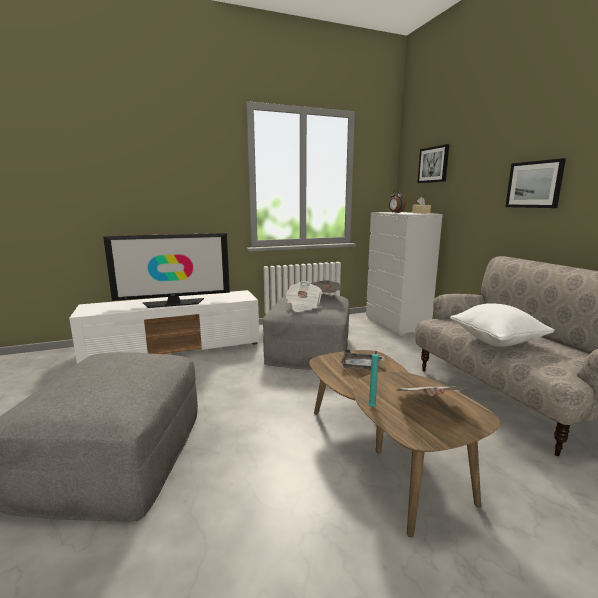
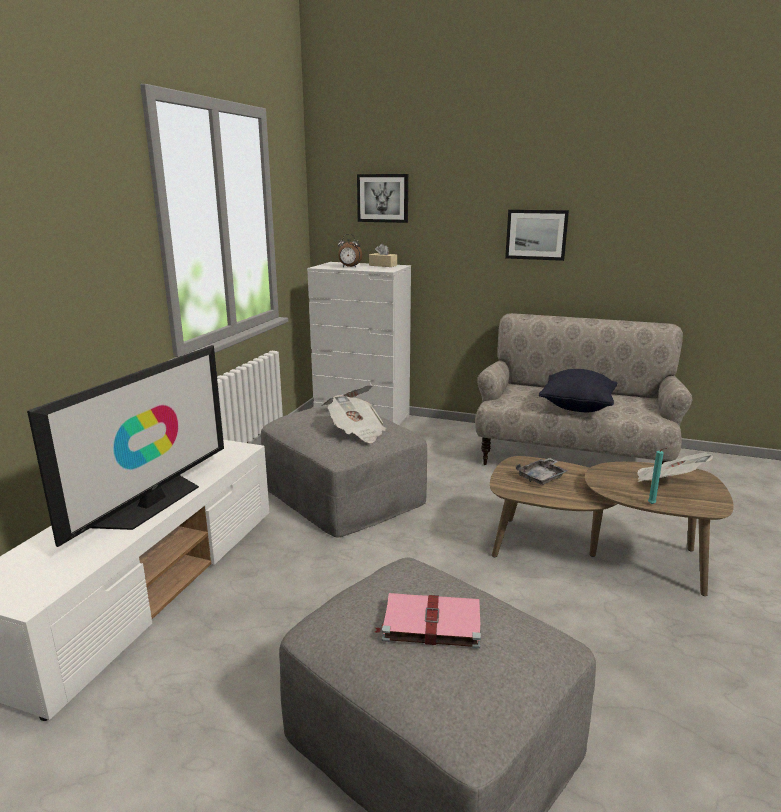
camera: 50 degrees left, 5 degrees up
white pillow [450,303,554,347] -> black pillow [539,369,617,412]
none -> pink book [375,593,481,649]

